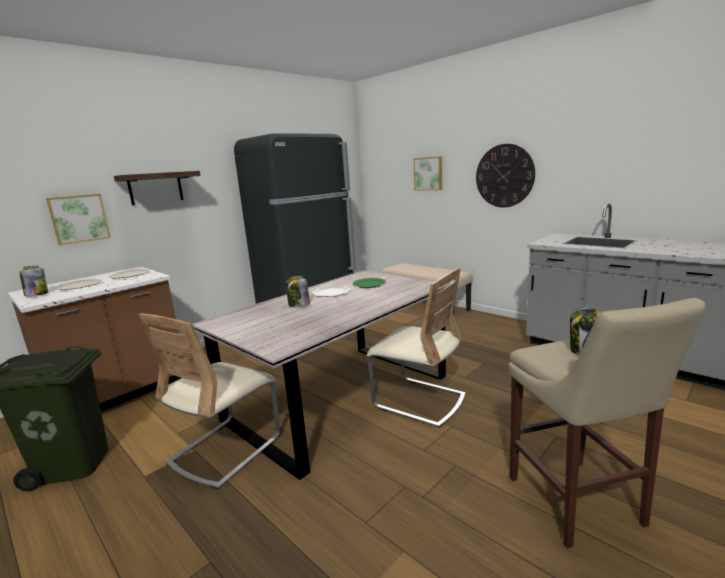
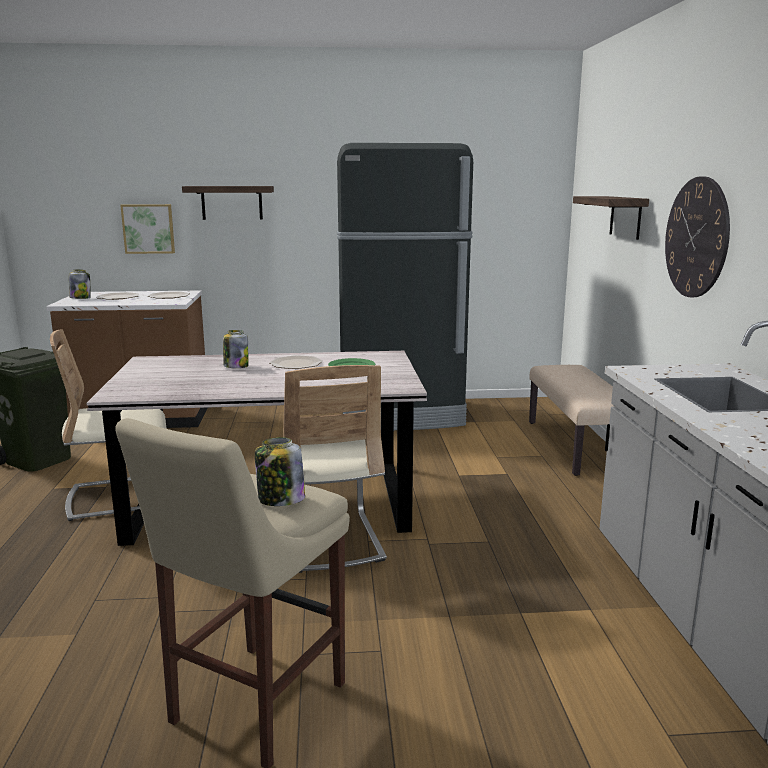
camera: 40 degrees right, 0 degrees up
picture [413,156,442,190] -> shelf [573,196,649,240]

